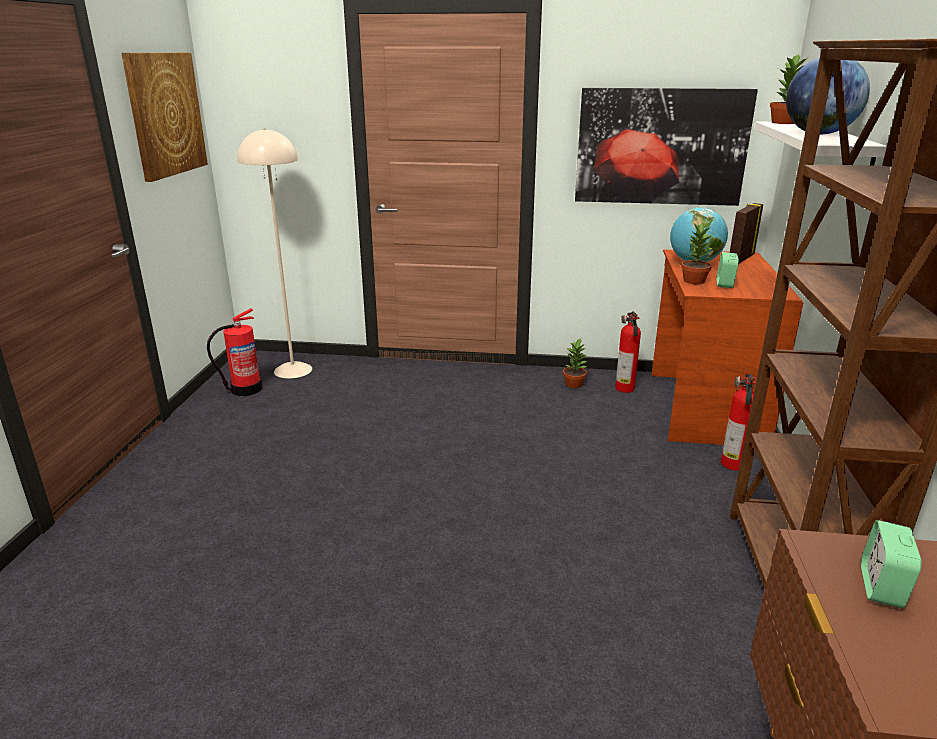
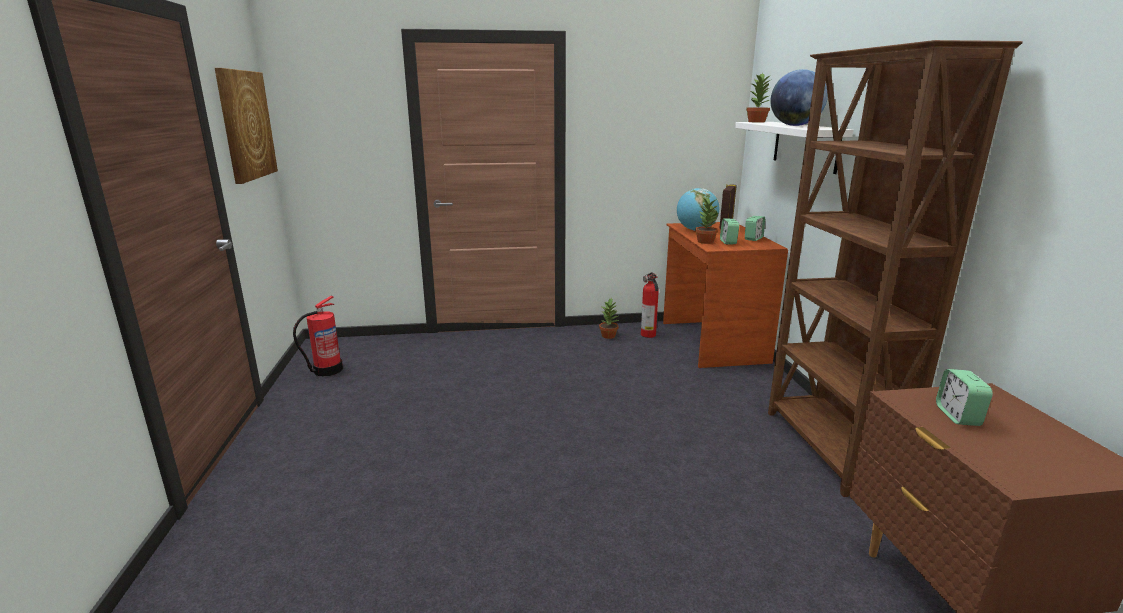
camera: 15 degrees left, 5 degrees down
beige floor lamp [238,128,312,378] -> none
picture [575,88,758,206] -> none
fire extinguisher [721,374,756,470] -> none
none -> alarm clock [745,216,765,241]

